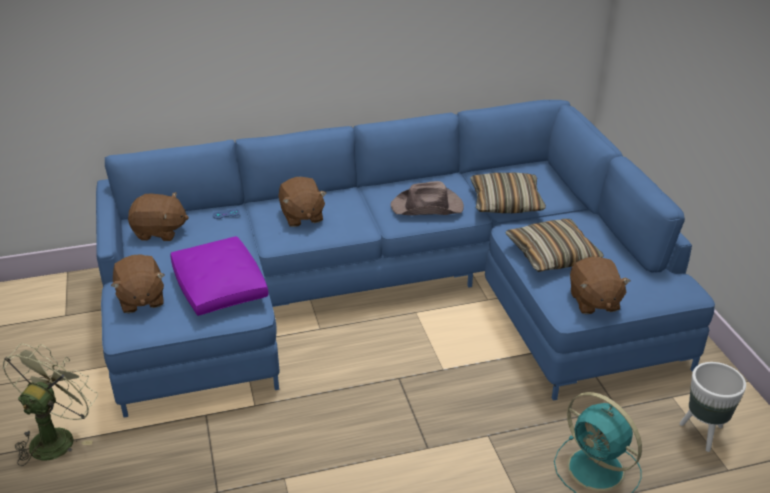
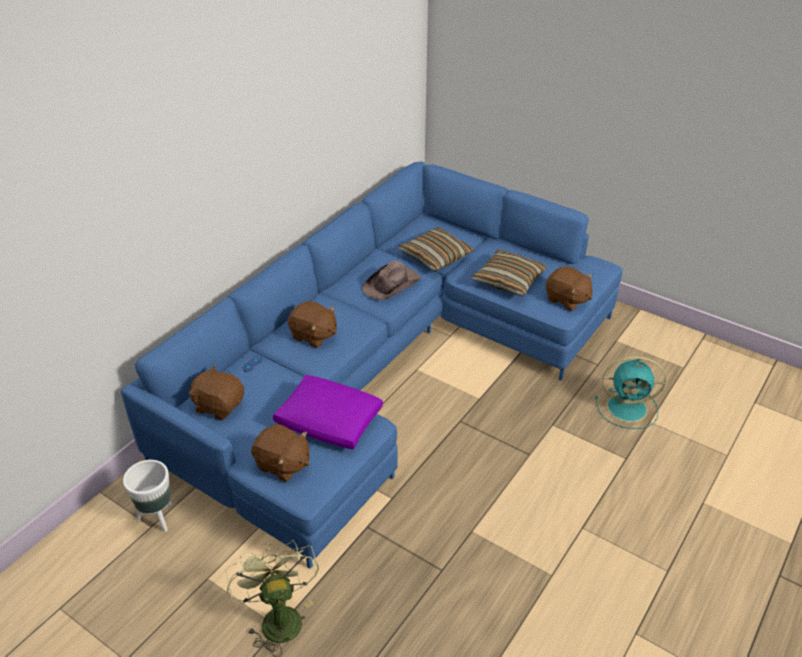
camera: 40 degrees left, 5 degrees up
brown plush toy [128,192,189,241] -> brown plush toy turned 120 degrees counterclockwise [189,365,244,420]
white planter [679,362,746,452] -> white planter moved to [123,460,172,532]

